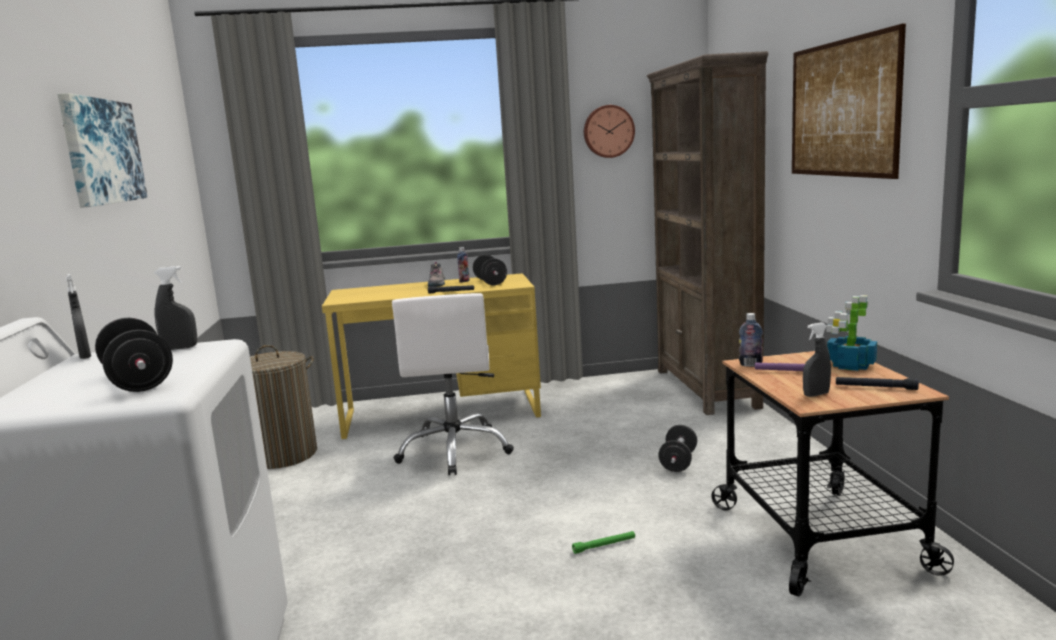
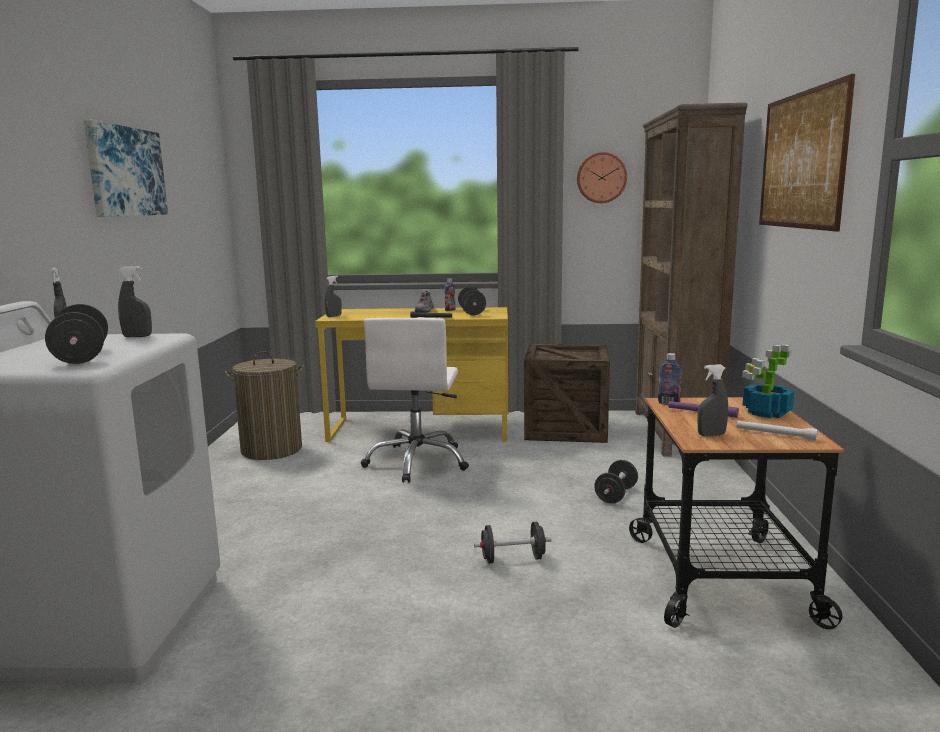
camera: 10 degrees right, 0 degrees up
green flashlight [572,531,635,554] -> black dumbbell [474,522,552,563]
black flashlight [836,377,919,390] -> white flashlight [736,421,818,440]
none -> grey spray bottle [325,276,342,317]
none -> crate [524,344,610,443]

